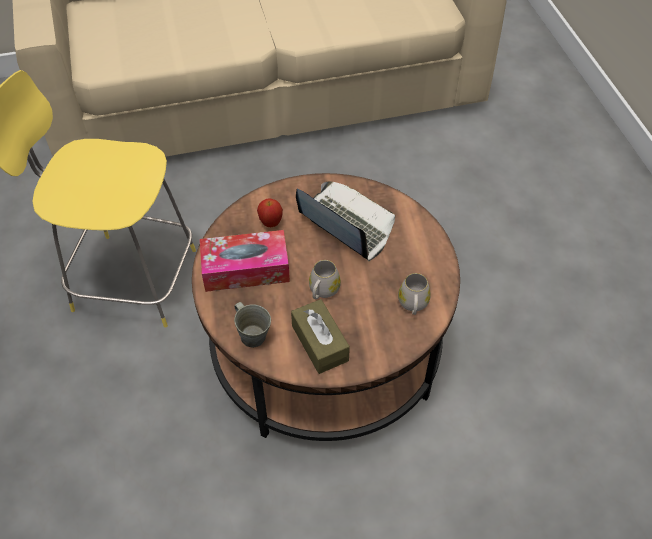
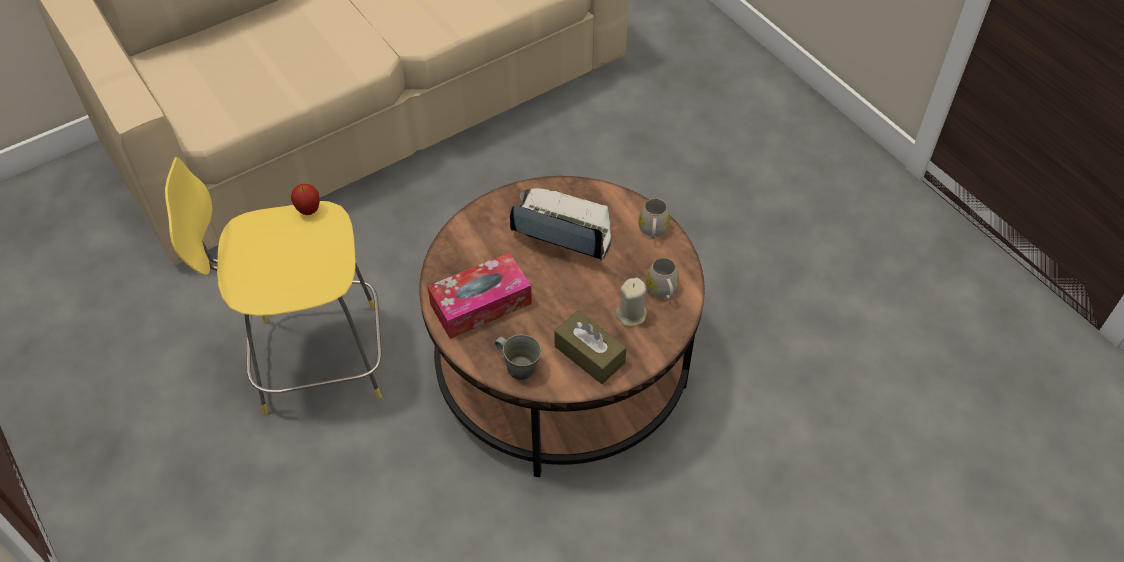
camera: 20 degrees left, 0 degrees up
apple [257,198,283,227] -> apple moved to [291,184,320,215]
white mug [309,260,341,299] -> white mug moved to [638,198,670,239]
none -> beige candle [615,278,647,327]

